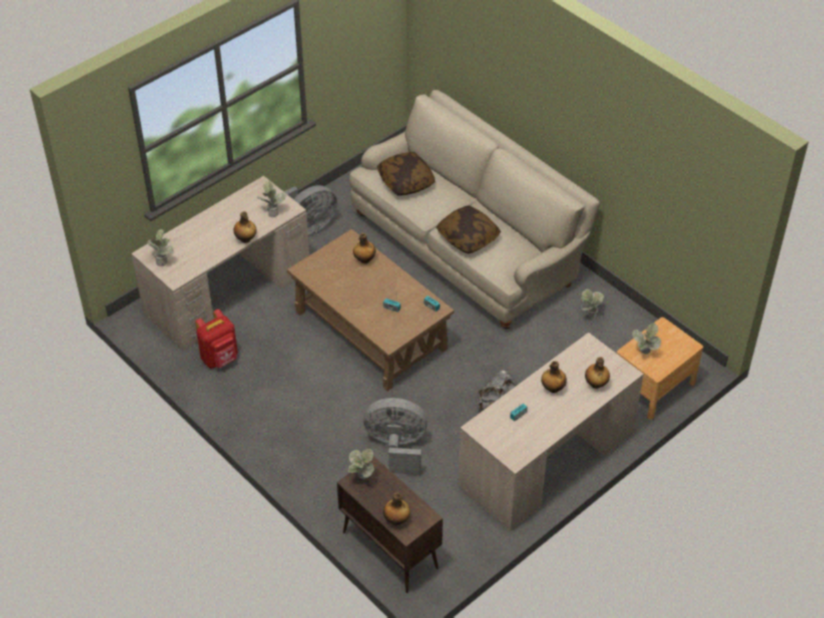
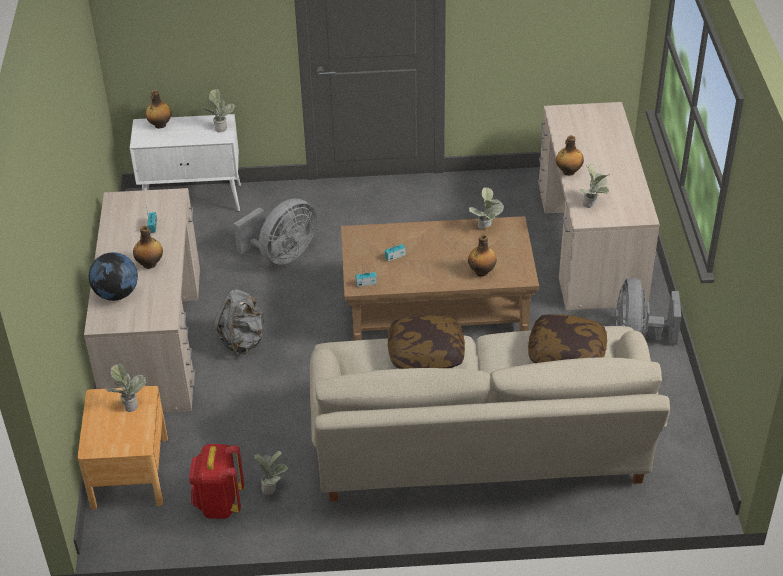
camera: 130 degrees right, 5 degrees down
potted plant [147,229,173,266] -> potted plant moved to [469,188,504,229]
red backpack [195,309,238,368] -> red backpack moved to [189,444,244,519]
brown cabinet [337,456,443,593] -> white cabinet [130,114,241,211]
bottle [585,357,610,389] -> globe [89,252,138,301]

